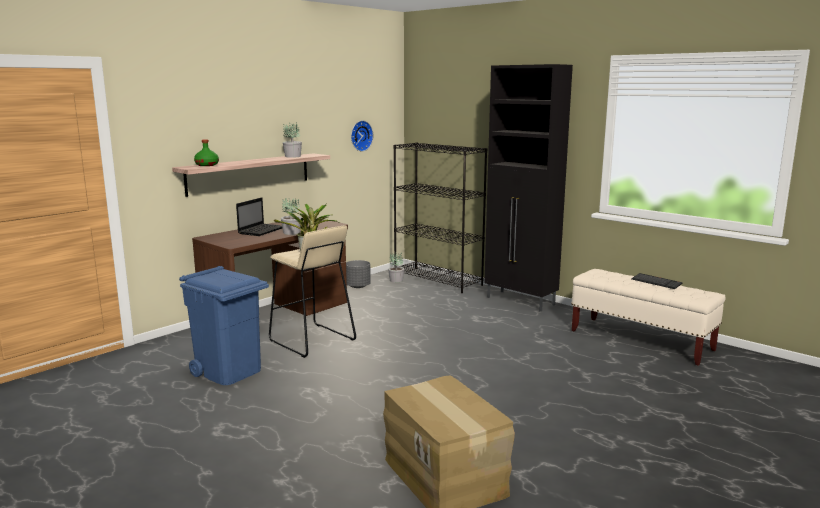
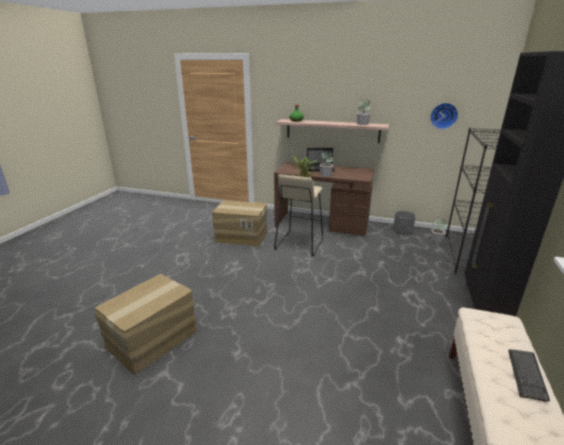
camera: 65 degrees right, 10 degrees up
blue trash can [179,266,269,385] -> cardboard box [212,200,268,246]

